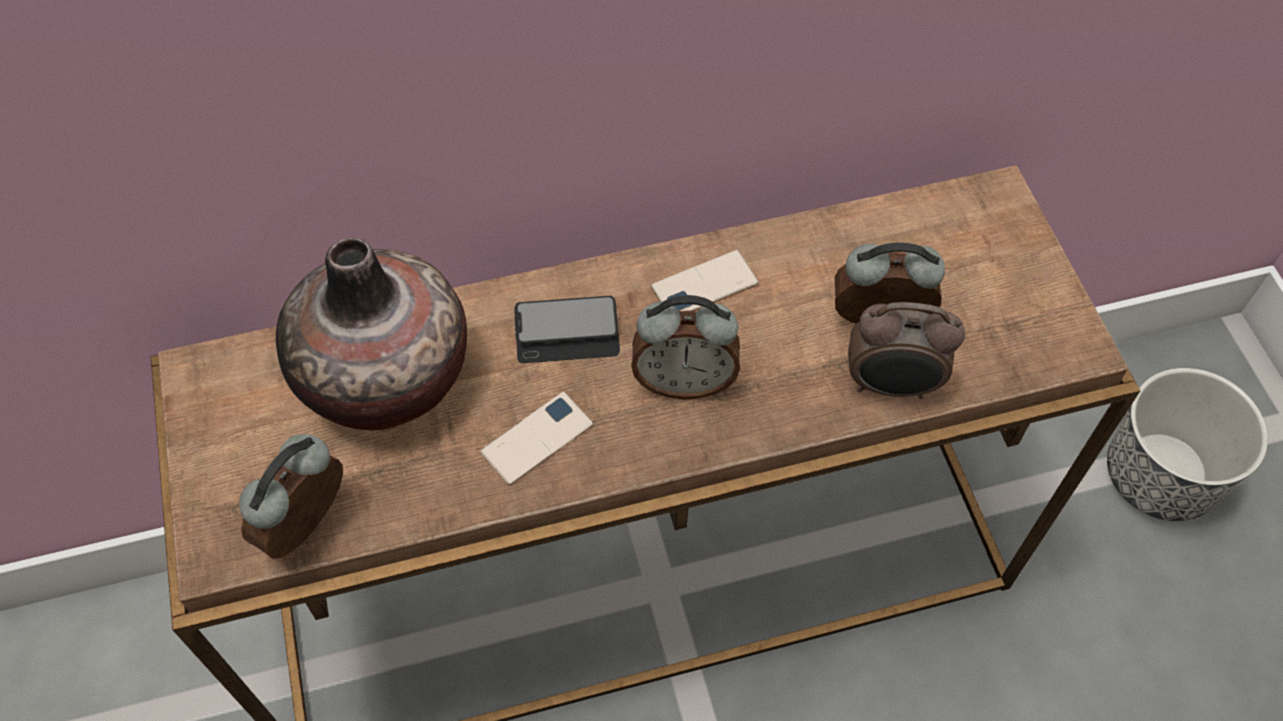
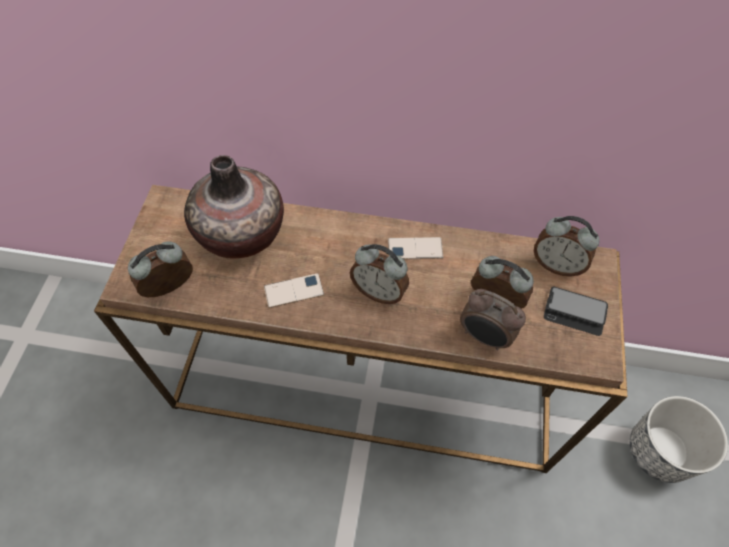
camera: 25 degrees right, 0 degrees up
phone [514,296,620,363] -> phone moved to [544,286,608,336]
none -> alarm clock [534,216,600,277]

